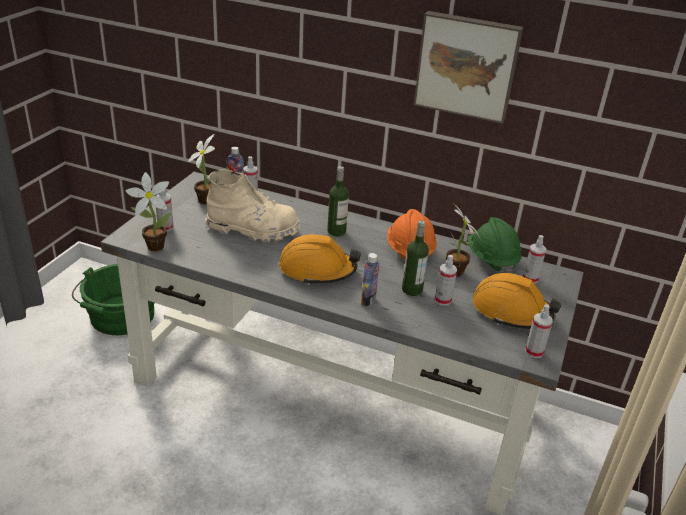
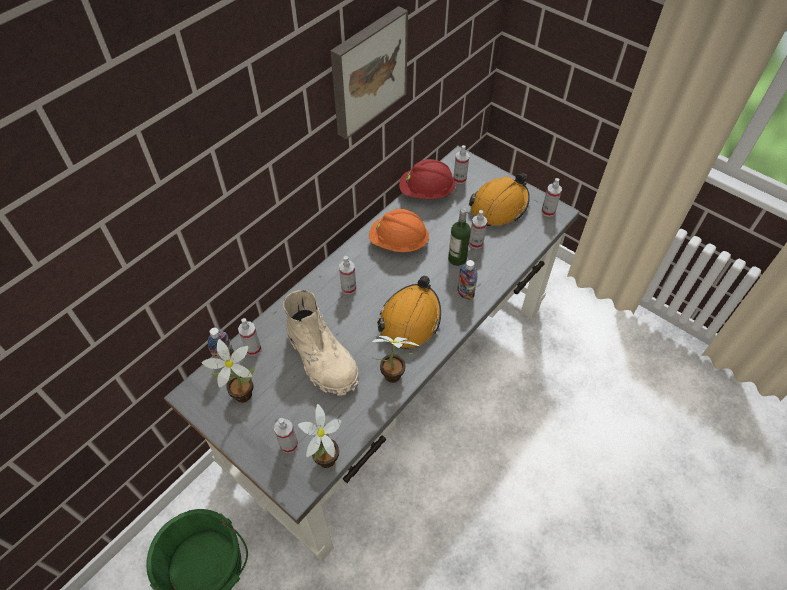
camera: 70 degrees left, 20 degrees up
beige boot [205,169,300,243] -> beige boot turned 120 degrees clockwise [283,290,359,396]
bottle [327,166,349,236] -> spray bottle [339,256,356,294]
potted plant [446,202,480,277] -> potted plant moved to [372,336,419,383]
green hard hat [467,217,522,273] -> red hard hat [399,159,456,199]

